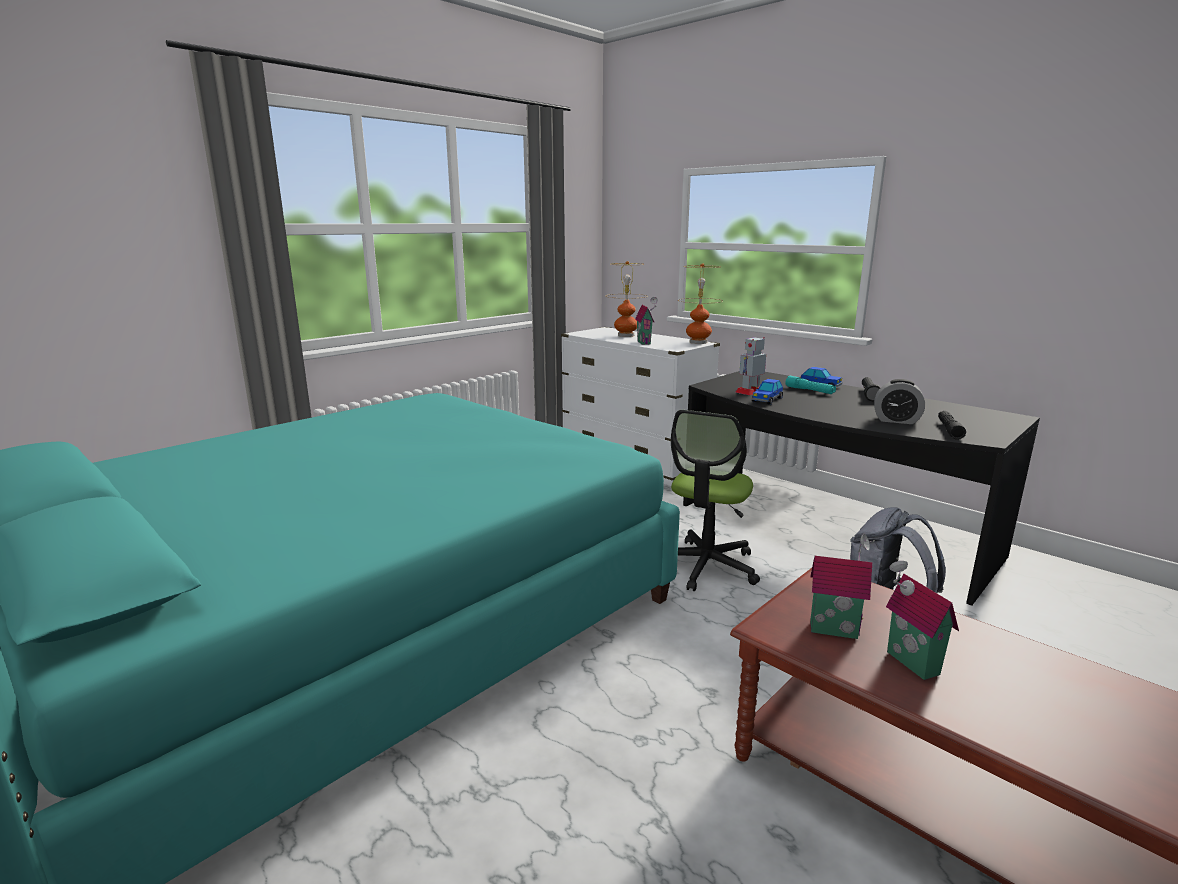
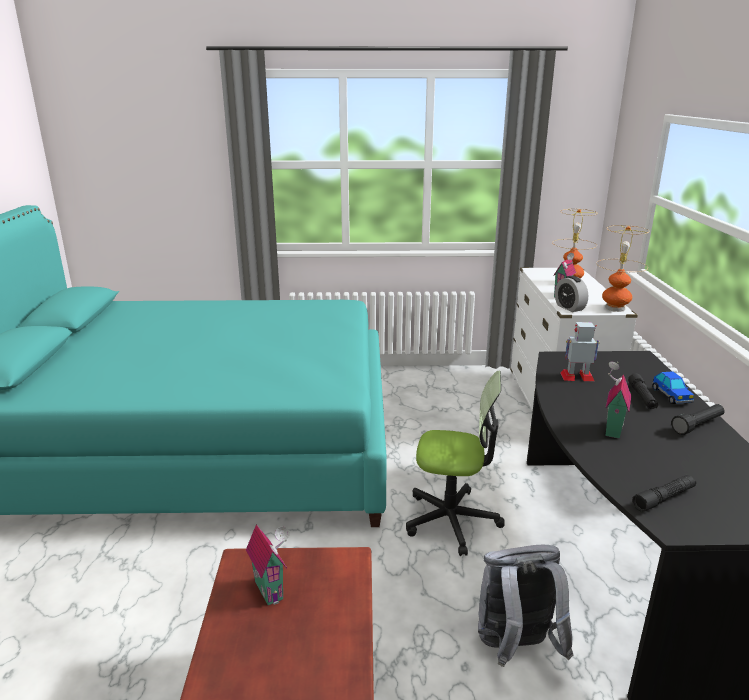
camera: 45 degrees right, 5 degrees up
office chair [671,410,760,591] -> office chair turned 150 degrees counterclockwise [406,371,505,556]
toy car [752,379,783,405] -> none
turquoise flashlight [786,376,836,394] -> black flashlight [628,373,658,409]
alarm clock [874,379,925,424] -> alarm clock moved to [555,276,588,312]
toy house [886,558,959,680] -> toy house moved to [605,362,631,439]

